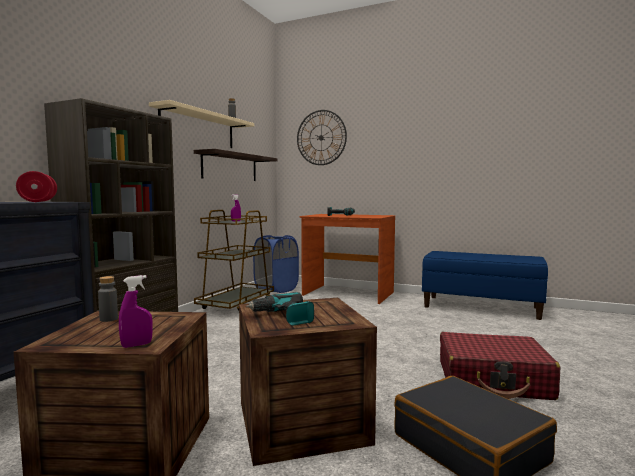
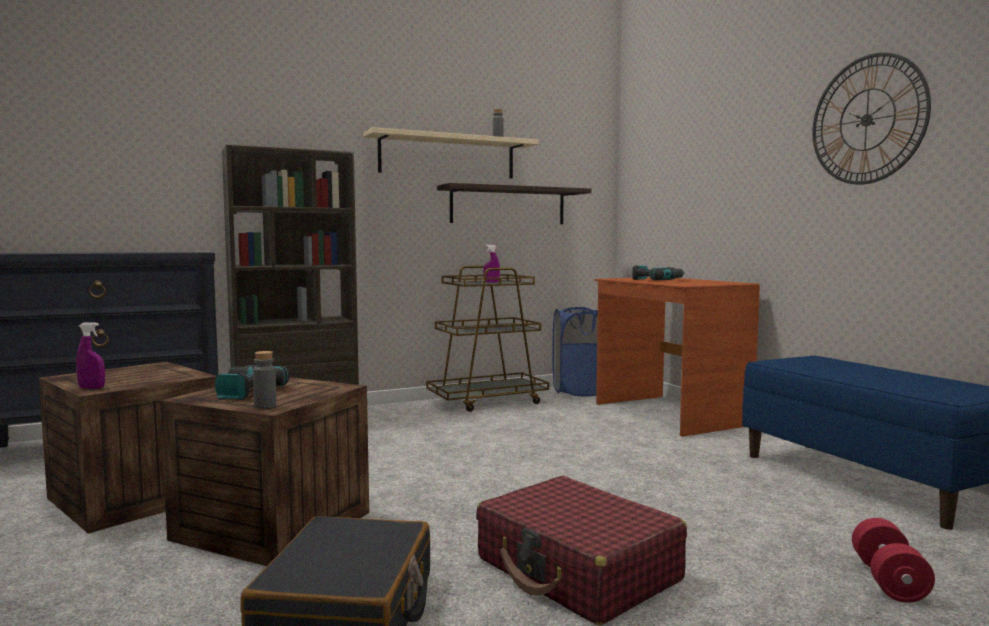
camera: 40 degrees right, 0 degrees up
red dumbbell [16,171,57,202] -> red dumbbell moved to [852,518,935,603]
grey bottle [98,276,118,322] -> grey bottle moved to [253,351,277,408]
wall clock [297,110,347,165] -> wall clock moved to [812,53,931,185]

